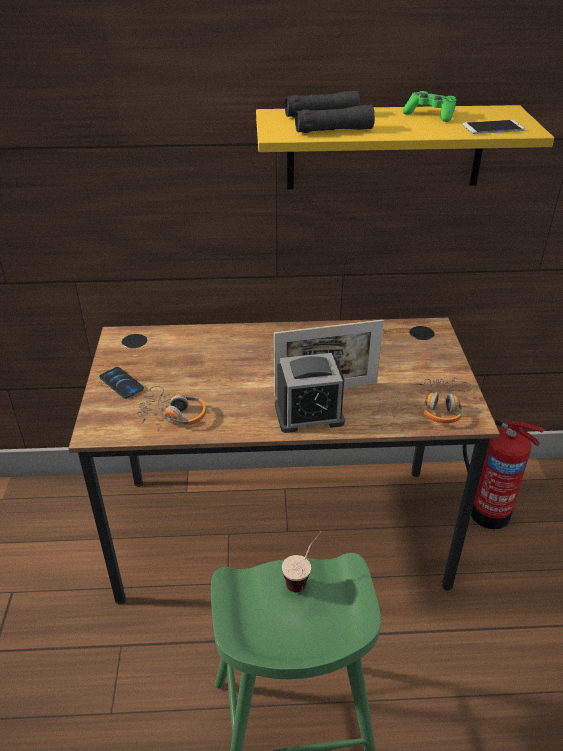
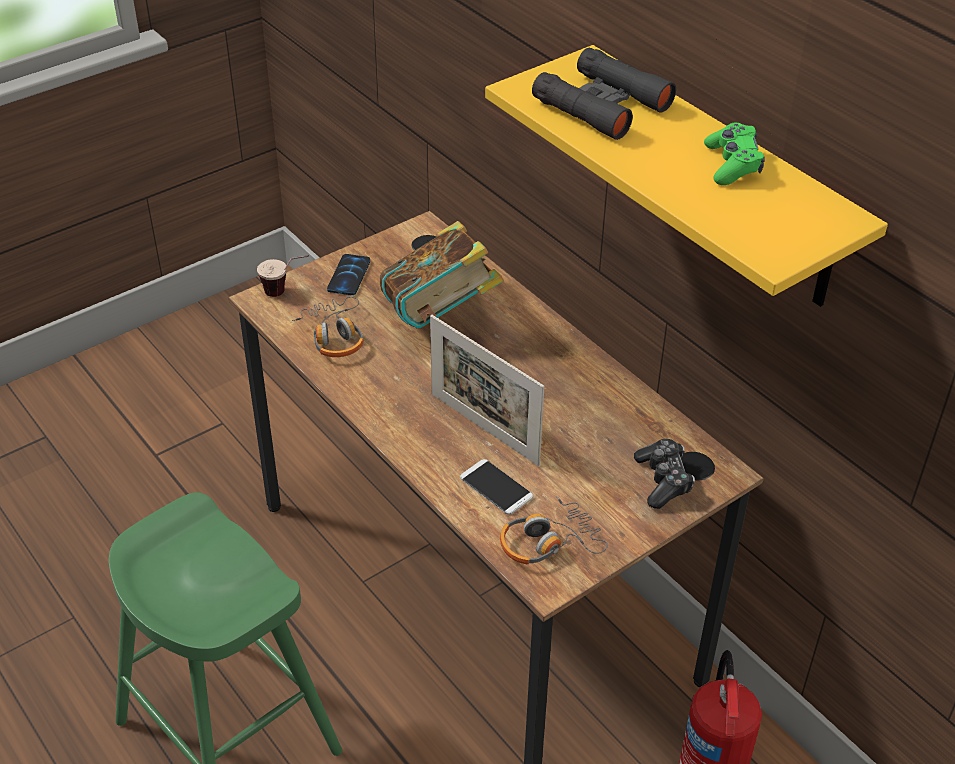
camera: 55 degrees right, 5 degrees up
alarm clock [275,353,345,433] -> none
cup [282,531,323,592] -> cup moved to [257,255,309,297]
phone [462,120,525,134] -> phone moved to [460,459,533,515]
none -> book [380,221,504,328]
none -> game controller [634,439,695,509]

